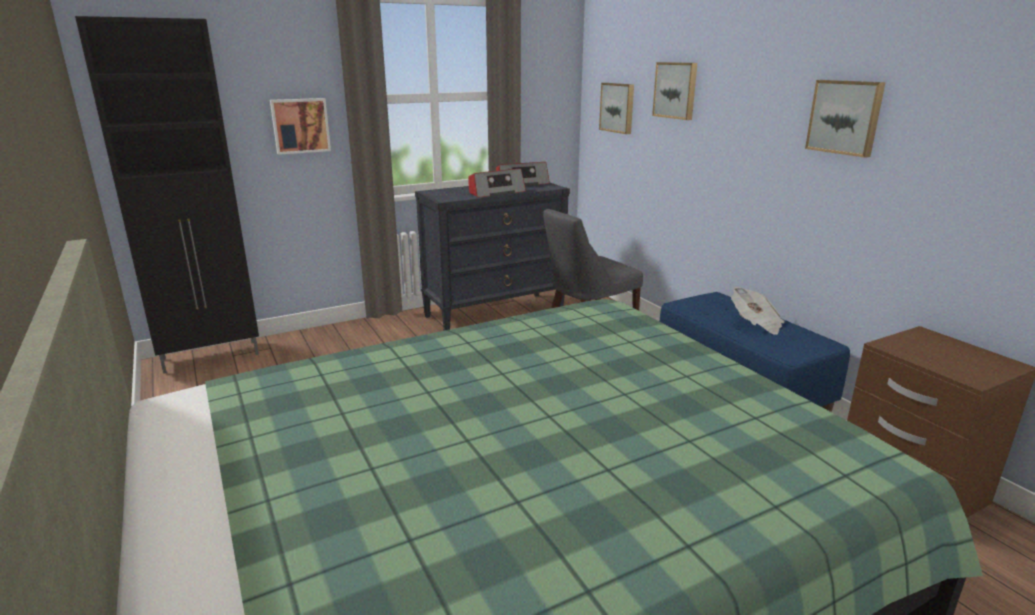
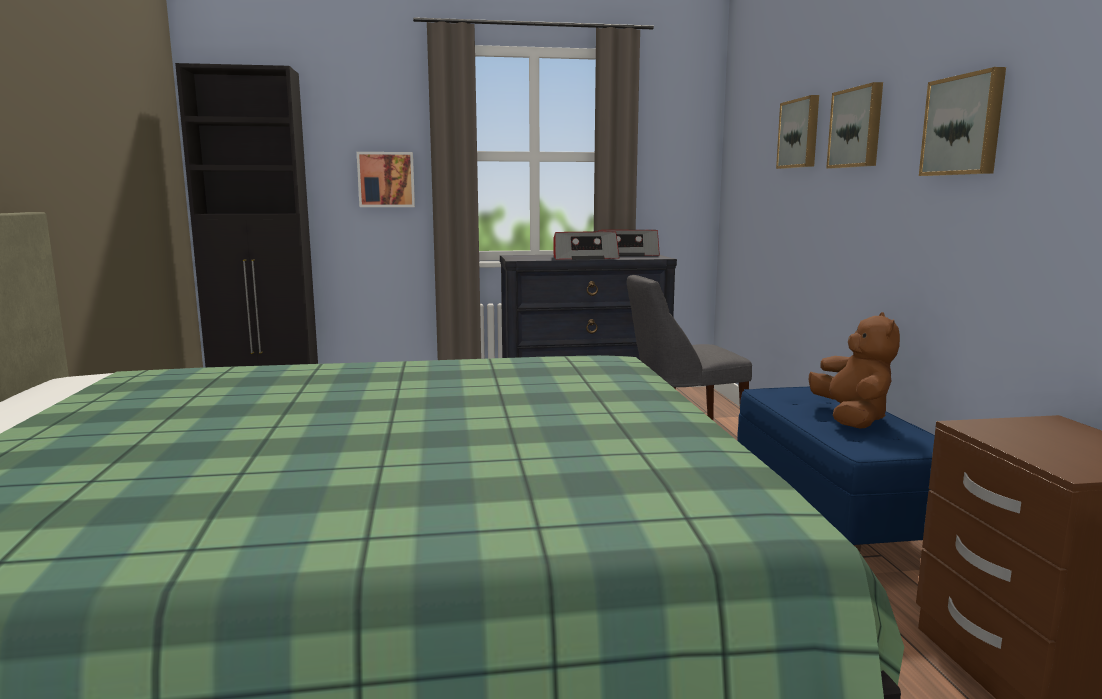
camera: 20 degrees right, 10 degrees down
picture [599,83,634,134] -> picture moved to [826,82,883,169]
newspaper [731,287,785,335] -> brown plush toy [809,312,900,428]

